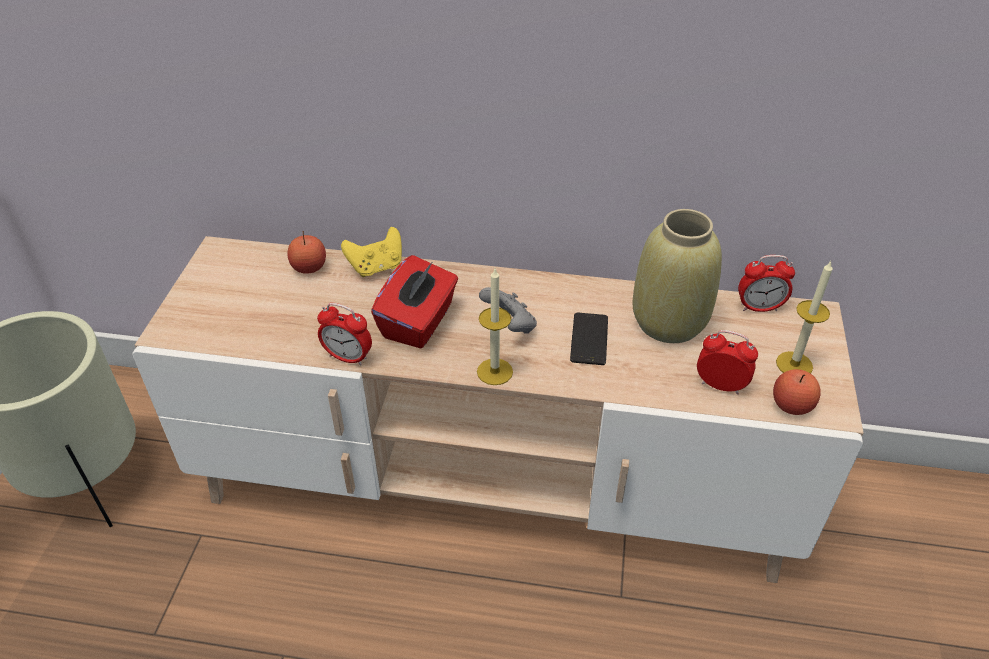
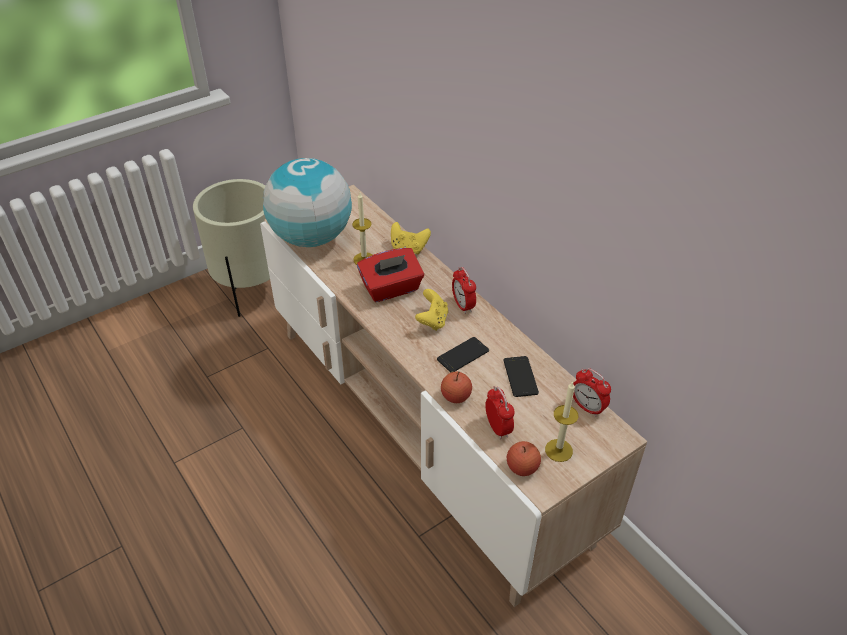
camera: 45 degrees right, 0 degrees up
apple [287,231,326,274] -> apple moved to [441,371,472,403]
alarm clock [317,303,372,366] -> alarm clock moved to [452,267,476,314]
candle [477,269,513,385] -> candle moved to [352,192,373,265]
grey game controller [479,287,537,334] -> yellow game controller [415,289,448,331]
beige vase [633,209,722,343] -> phone [503,356,539,397]
none -> globe [263,158,352,247]

